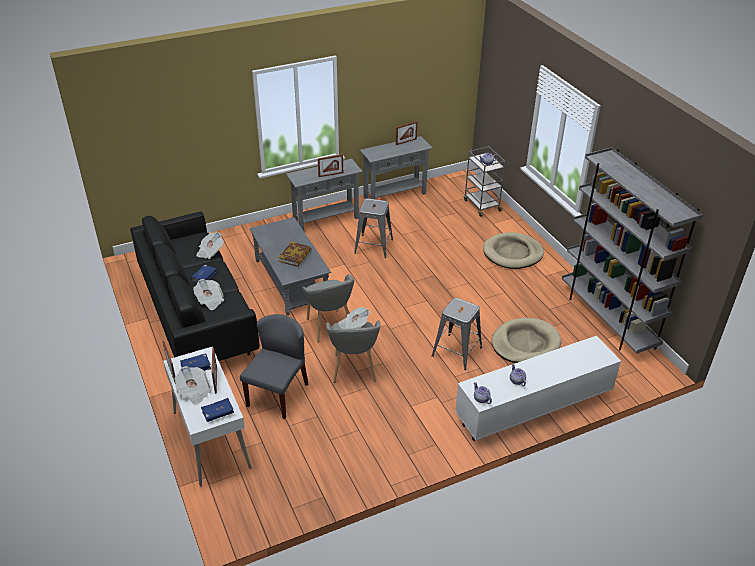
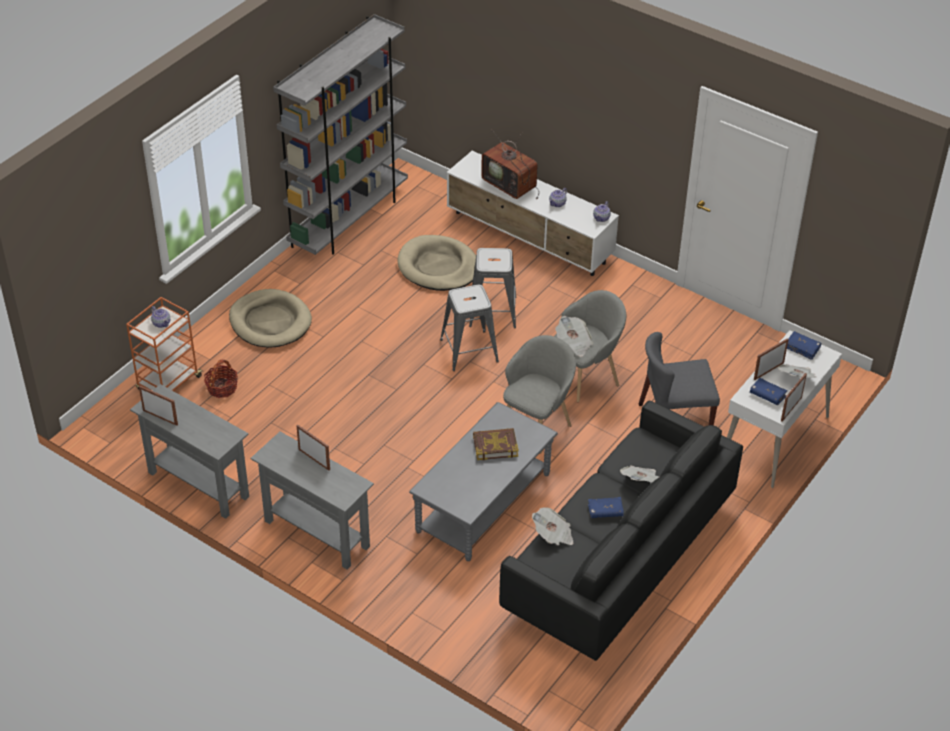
camera: 120 degrees left, 5 degrees up
grey stool [354,198,393,258] -> grey stool moved to [440,285,499,371]
grey cart [464,146,505,217] -> orange cart [126,297,204,391]
none -> basket [204,360,238,398]
none -> television [481,129,539,199]

